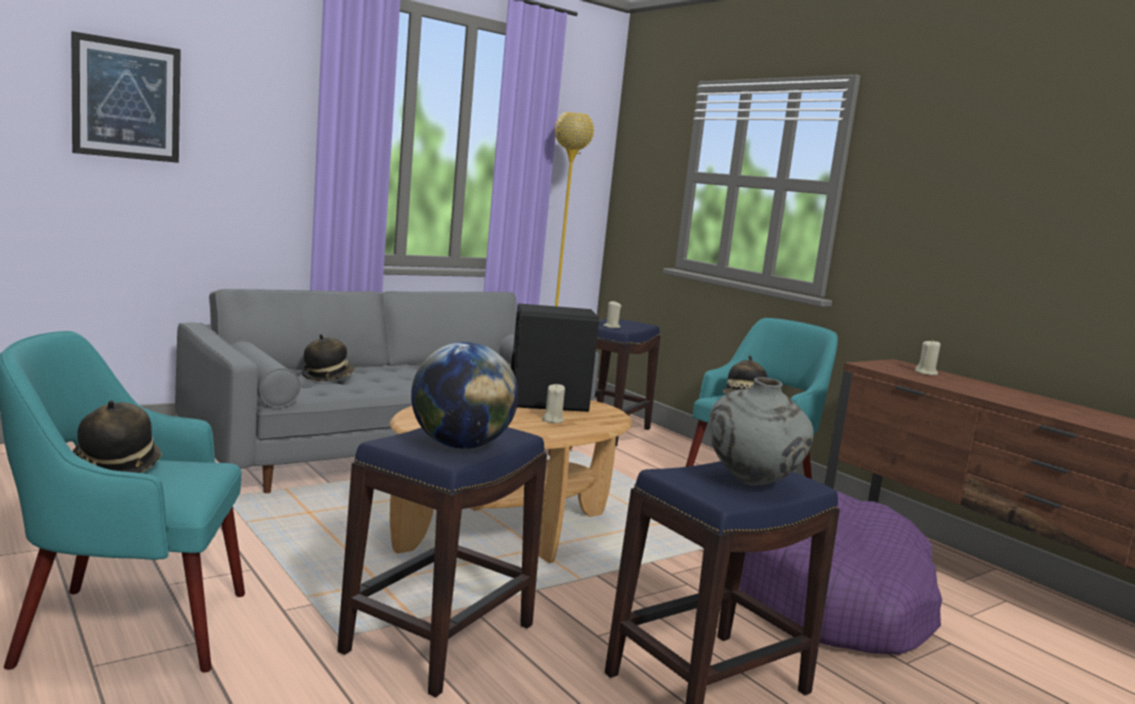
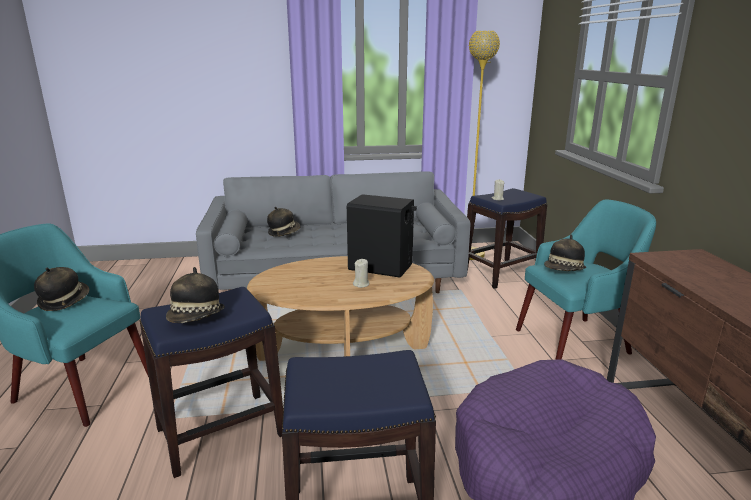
camera: 30 degrees right, 10 degrees up
picture [71,31,181,163] -> none
globe [411,342,518,449] -> hat [166,267,225,323]
grey vase [709,377,813,486] -> none
beige candle [915,339,940,375] -> none

